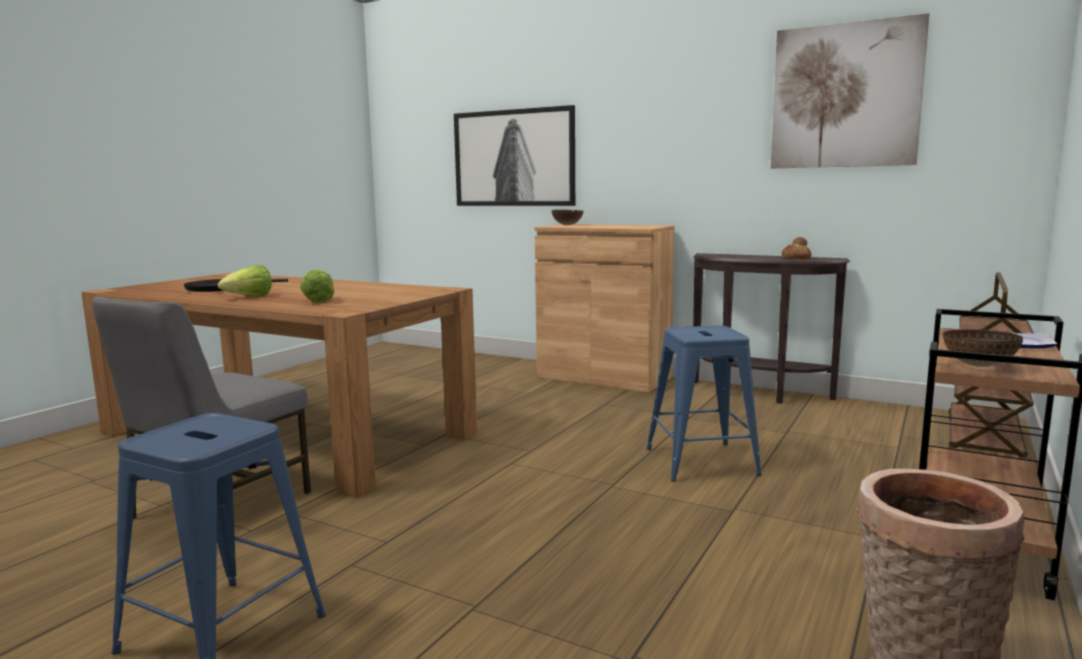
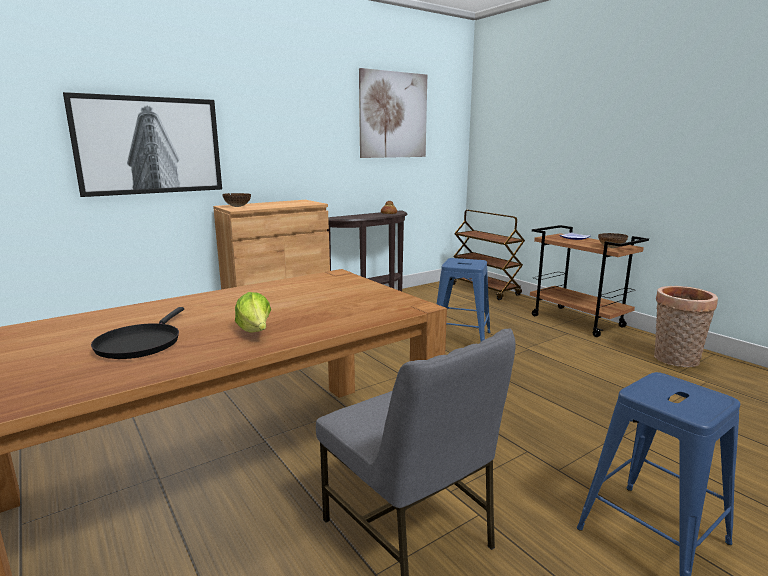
camera: 65 degrees left, 5 degrees up
lettuce [300,269,335,303] -> none

